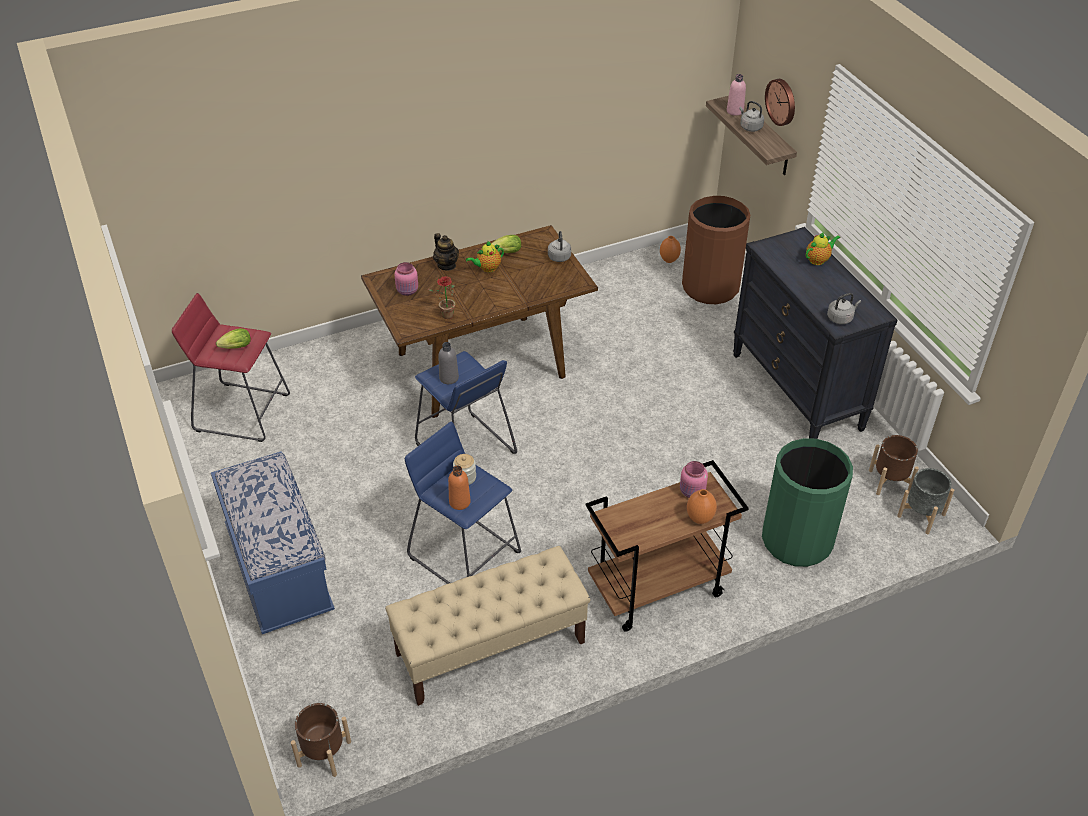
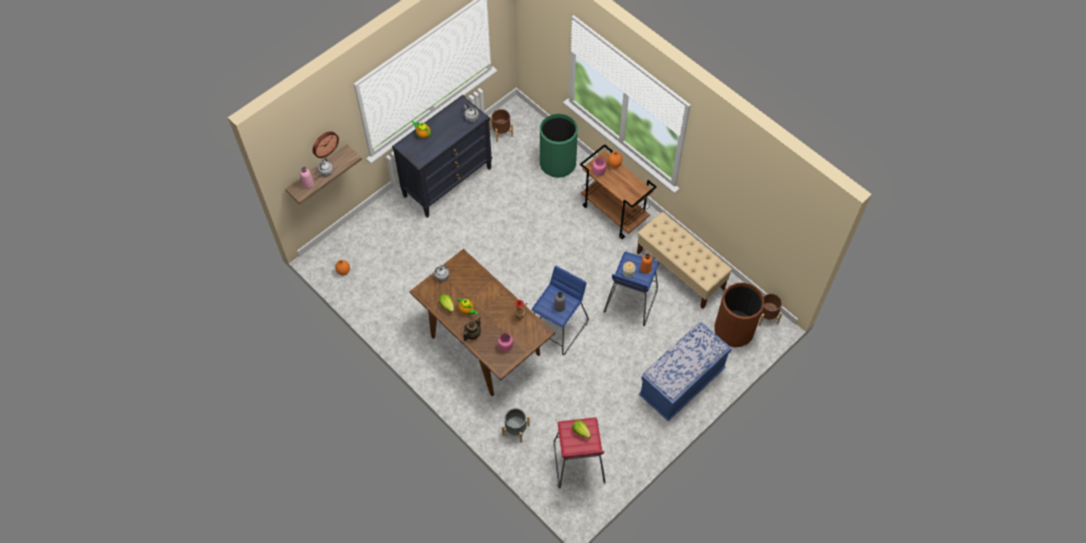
camera: 110 degrees left, 15 degrees up
brown trash can [682,196,750,304] -> brown trash can moved to [714,282,764,347]
grey planter [897,468,954,534] -> grey planter moved to [502,408,530,443]

